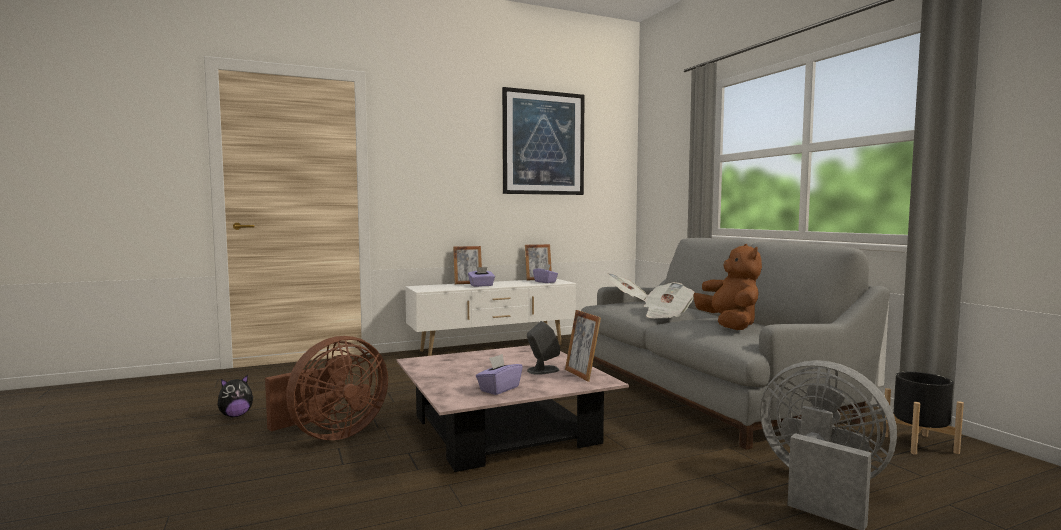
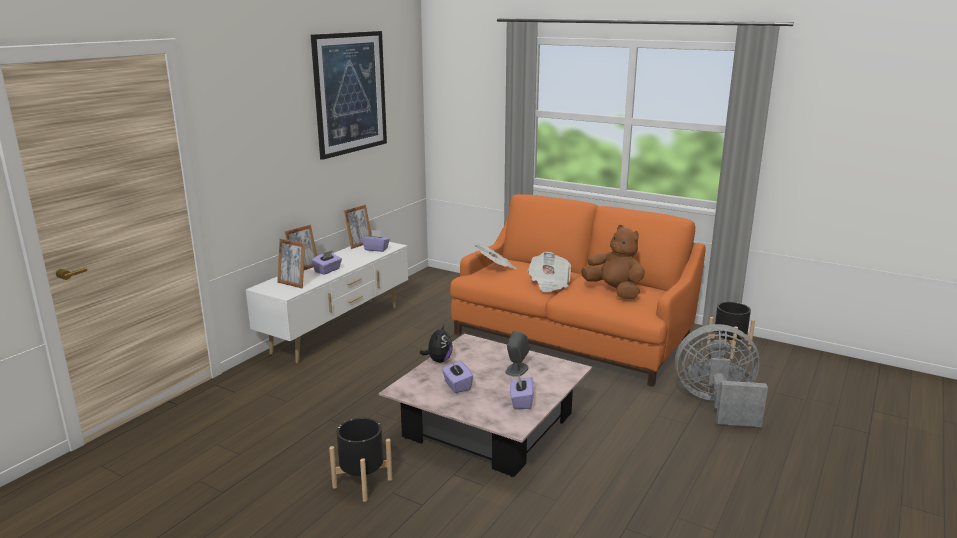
camera: 35 degrees left, 15 degrees up
plush toy [217,375,253,417] -> plush toy moved to [420,325,453,363]
brown fan [265,336,388,440] -> black planter [329,418,392,502]
picture frame [565,310,601,382] -> picture frame moved to [277,238,305,288]
grey sofa [581,238,890,450] -> orange sofa [450,194,706,387]
none -> purple tissue box [442,361,473,393]

